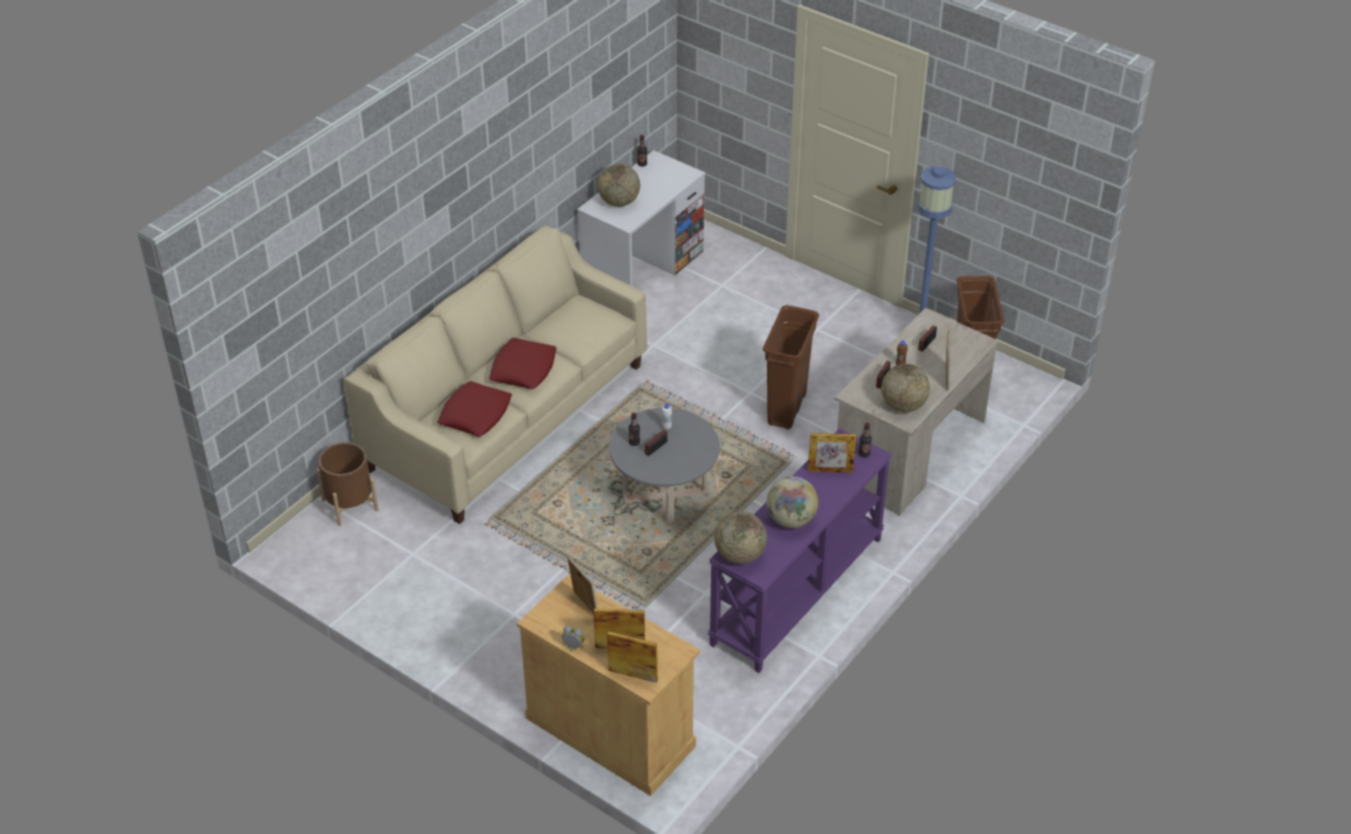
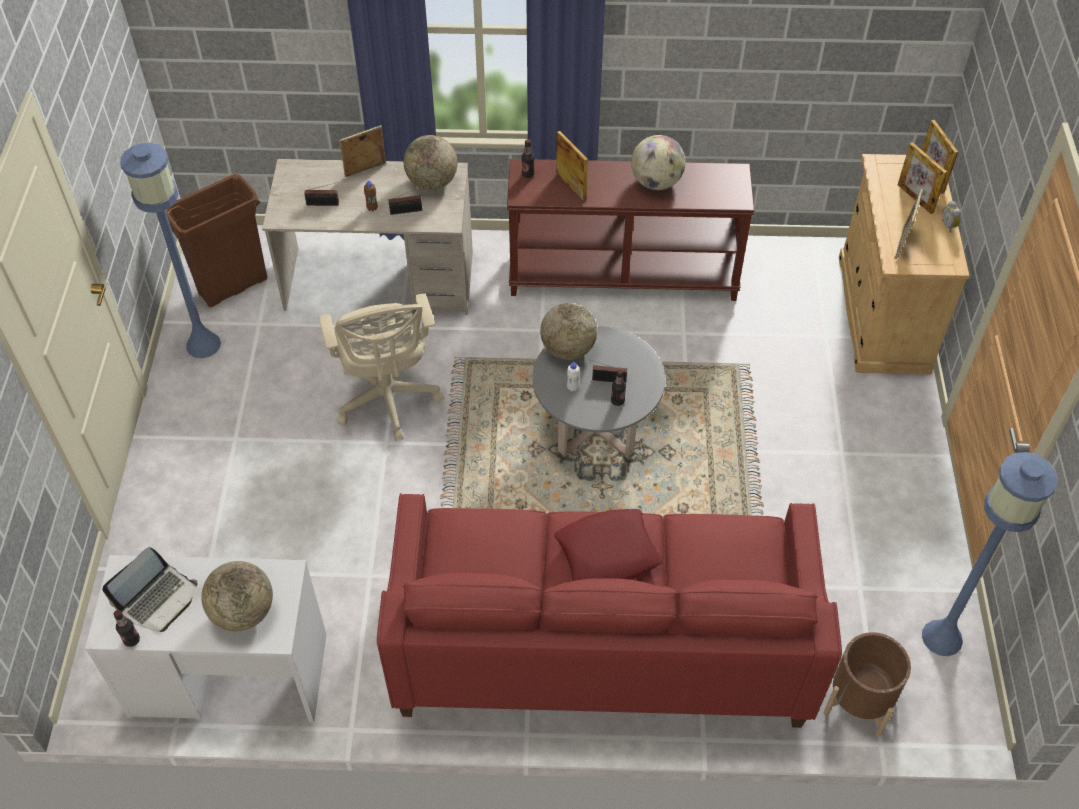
camera: 125 degrees left, 10 degrees up
beige sofa [343,226,647,524] -> red sofa [377,493,842,728]
red pillow [437,381,512,437] -> none
purple console table [708,428,892,673] -> brown console table [507,159,754,301]
globe [714,511,767,564] -> globe moved to [540,303,597,360]
brown trash can [763,305,819,429] -> beige office chair [319,293,444,441]
none -> laptop [102,547,197,632]
none -> blue floor lamp [922,452,1058,656]

